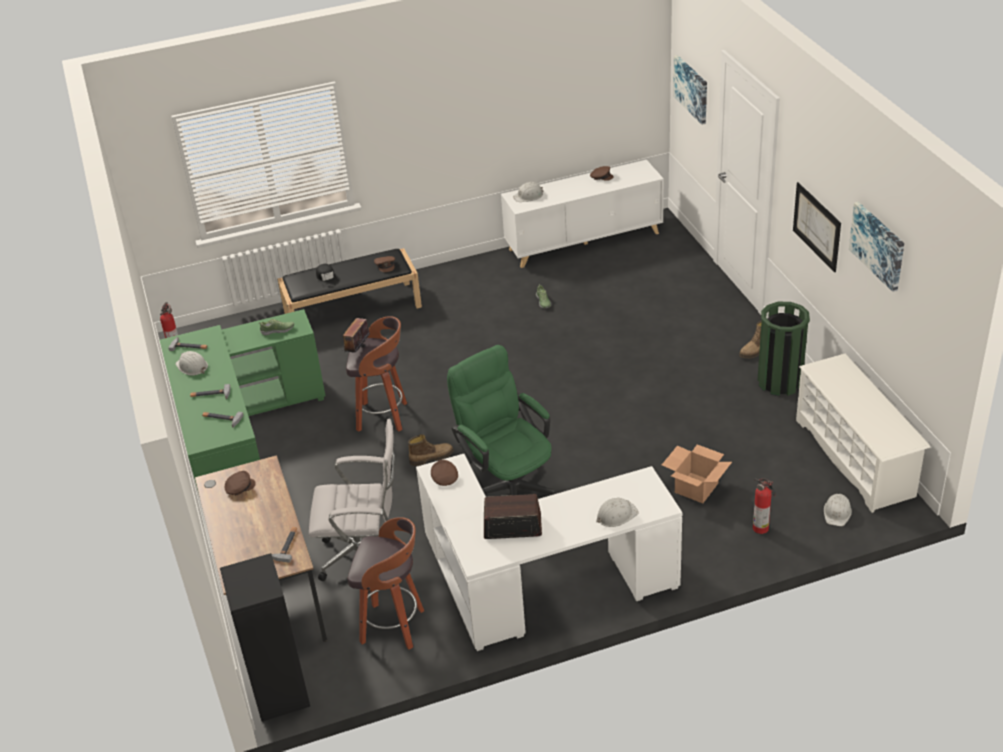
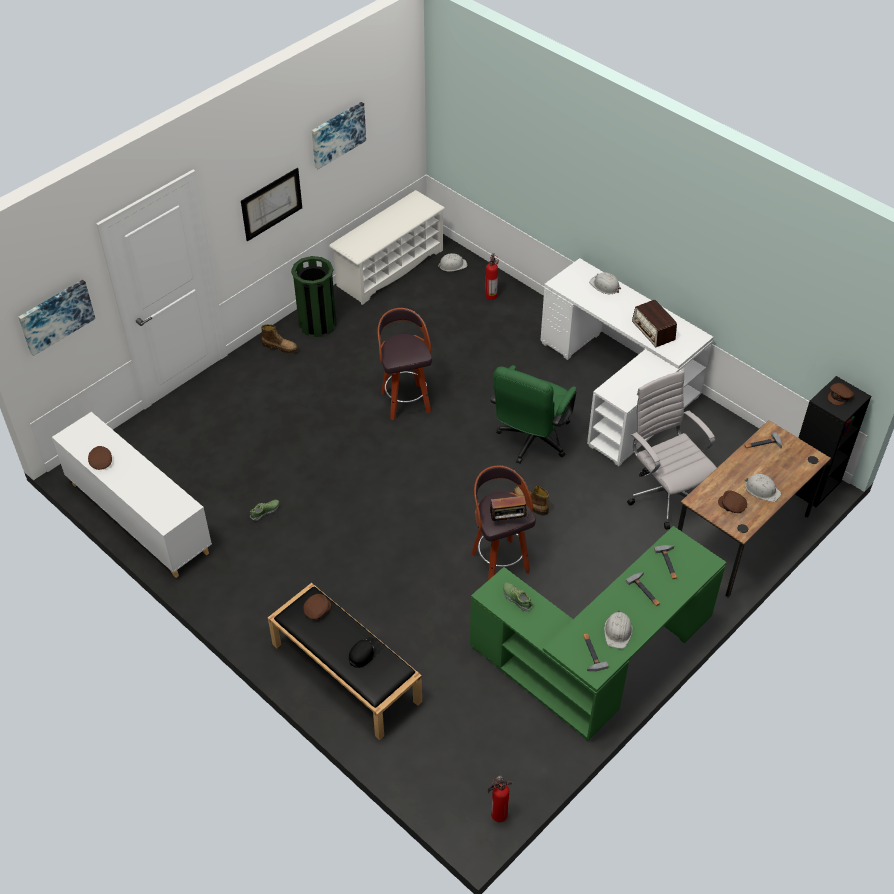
camera: 120 degrees left, 10 degrees up
stool [348,517,424,650] -> stool moved to [377,308,432,420]
brown cap [431,460,458,486] -> brown cap moved to [828,383,854,405]
white hard hat [513,182,543,202] -> white hard hat moved to [744,474,781,502]
cardboard box [662,444,732,503] -> none

